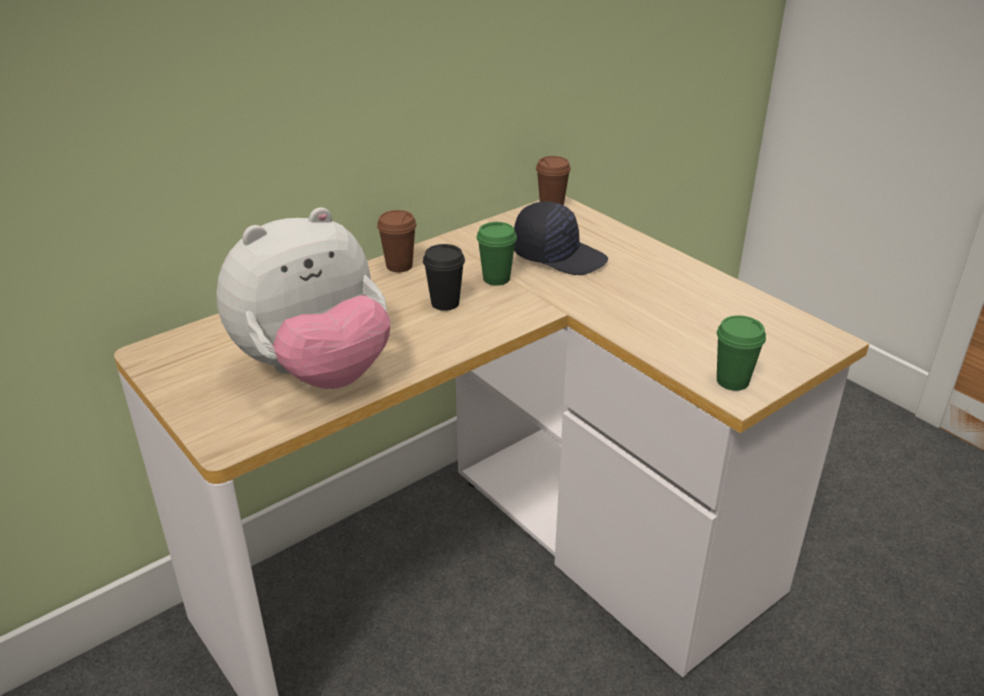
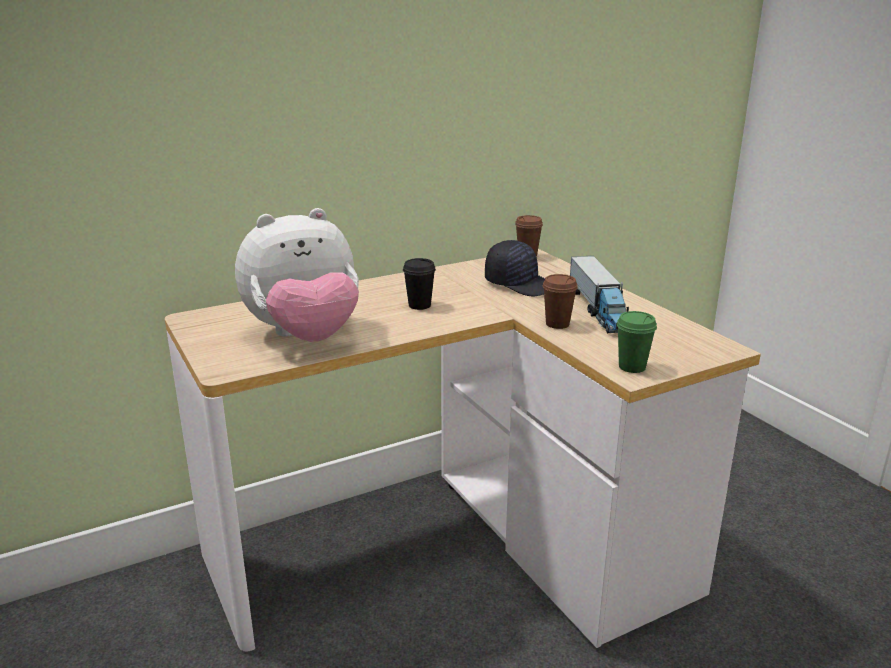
camera: 10 degrees right, 10 degrees down
brown cup [377,210,417,272] -> brown cup moved to [543,274,578,329]
green cup [476,222,517,286] -> none
none -> toy truck [570,256,629,333]

